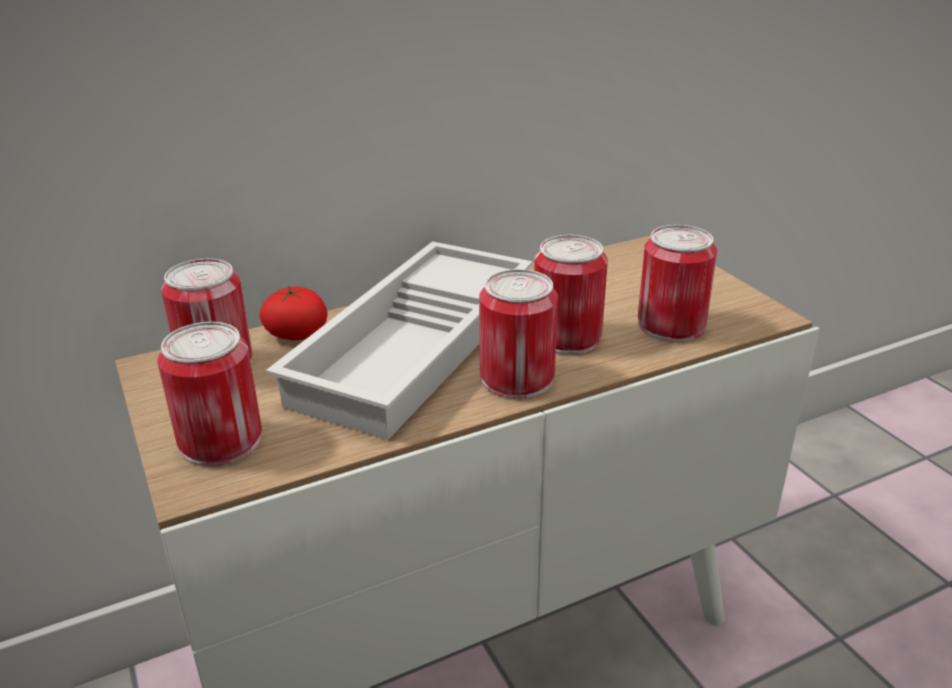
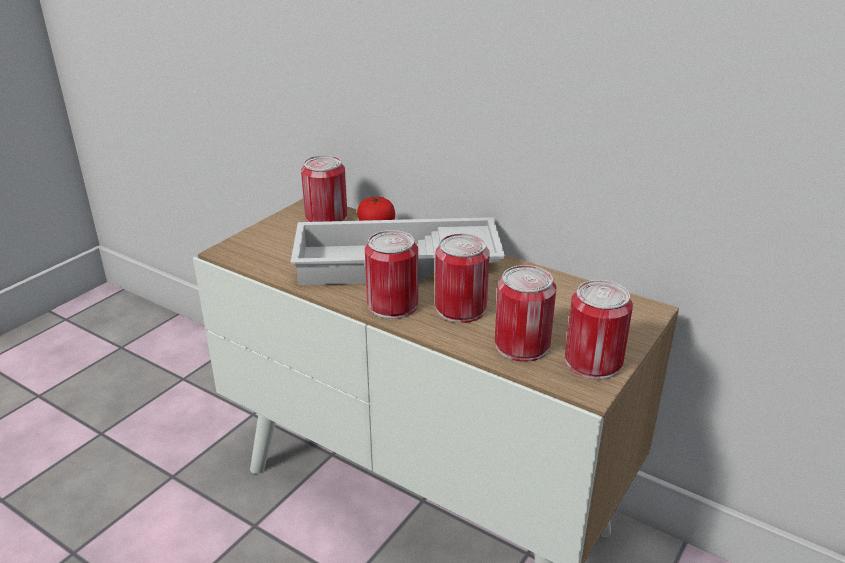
camera: 60 degrees right, 0 degrees up
can [157,322,262,466] -> can moved to [565,280,633,380]

